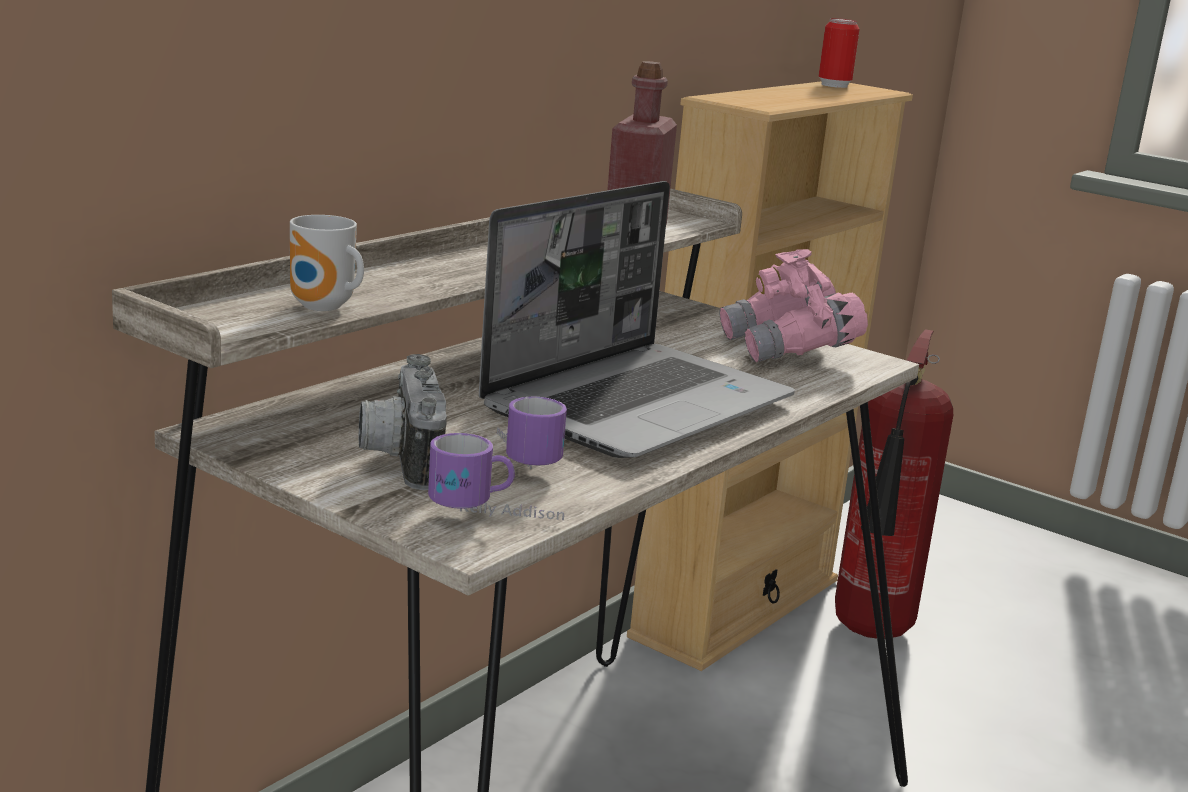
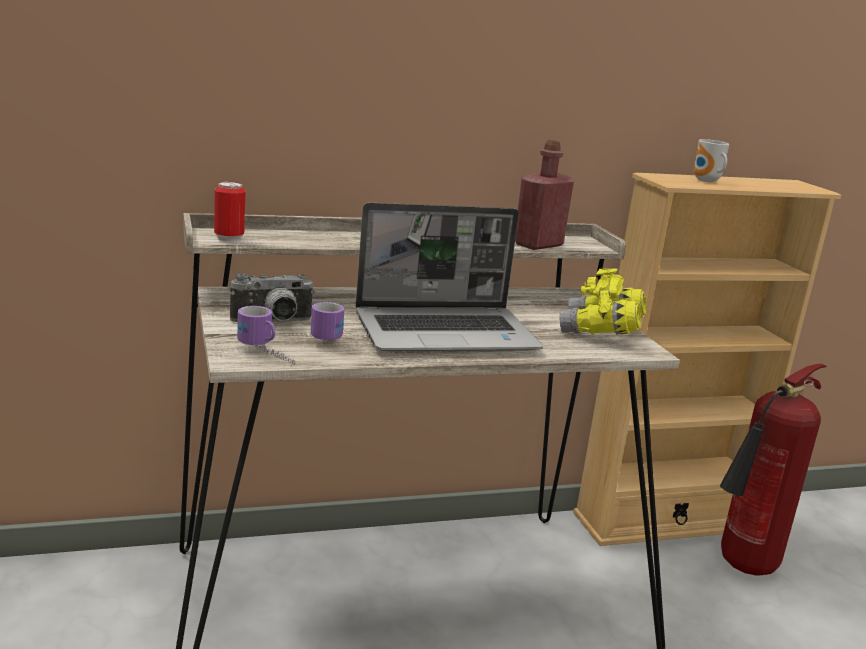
camera: 35 degrees right, 0 degrees up
mug [290,215,364,311] -> mug moved to [693,139,729,182]
camera [358,354,447,490] -> camera turned 135 degrees counterclockwise [230,273,315,322]
pink binoculars [720,249,868,362] -> yellow binoculars [559,268,646,335]
can [818,18,860,88] -> can moved to [214,181,246,242]

